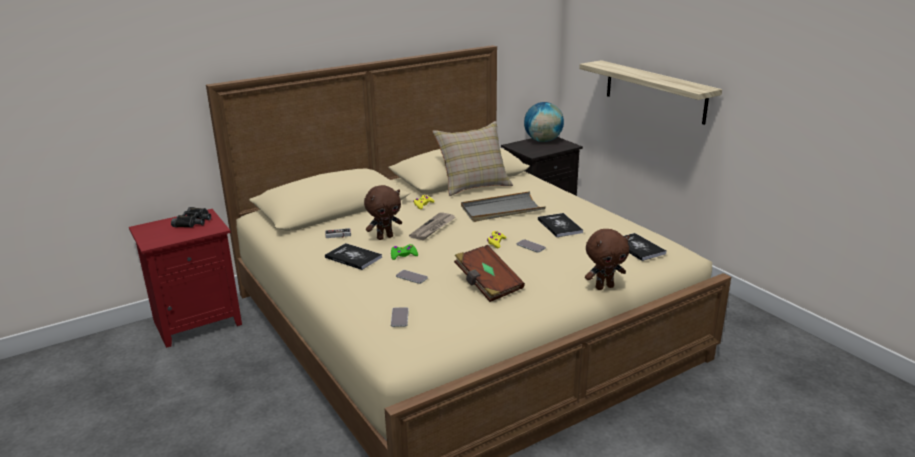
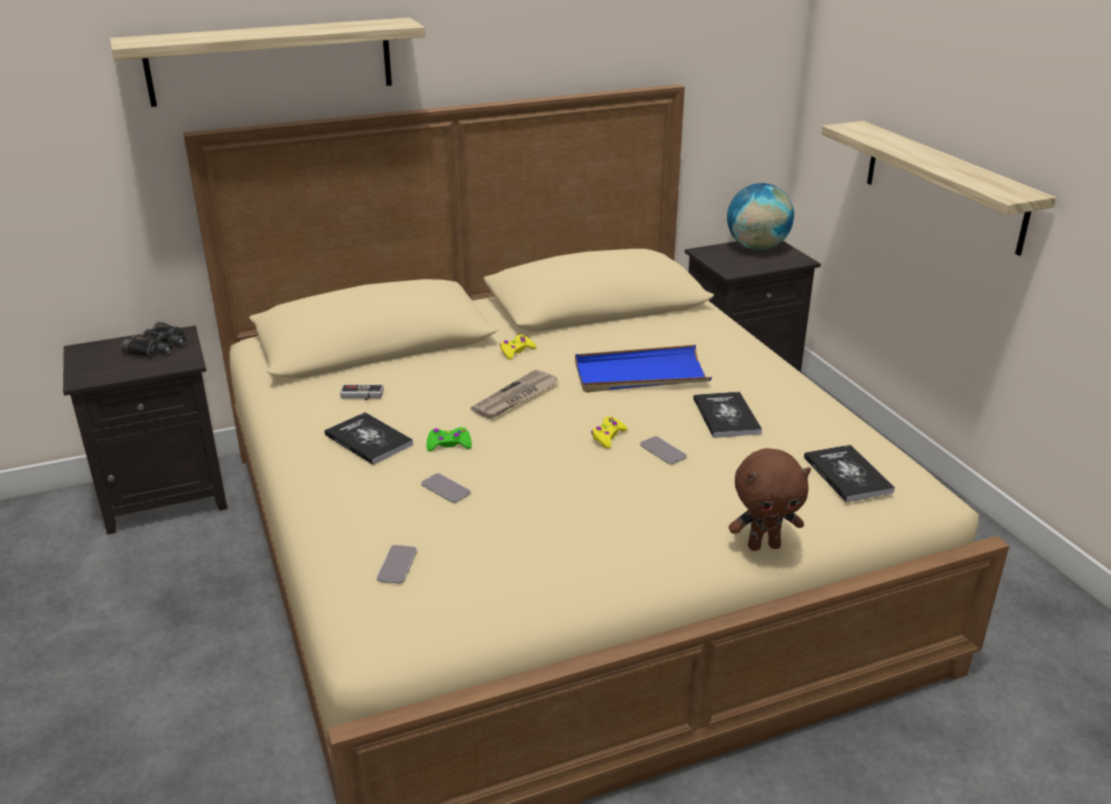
camera: 10 degrees right, 5 degrees up
red nightstand [129,209,242,348] -> black nightstand [63,326,227,535]
brown plush toy [364,185,402,240] -> none
beige pillow [432,121,513,196] -> none
brown book [454,245,525,302] -> none
grey tray [461,191,546,222] -> blue tray [575,345,712,393]
none -> shelf [110,18,425,107]

